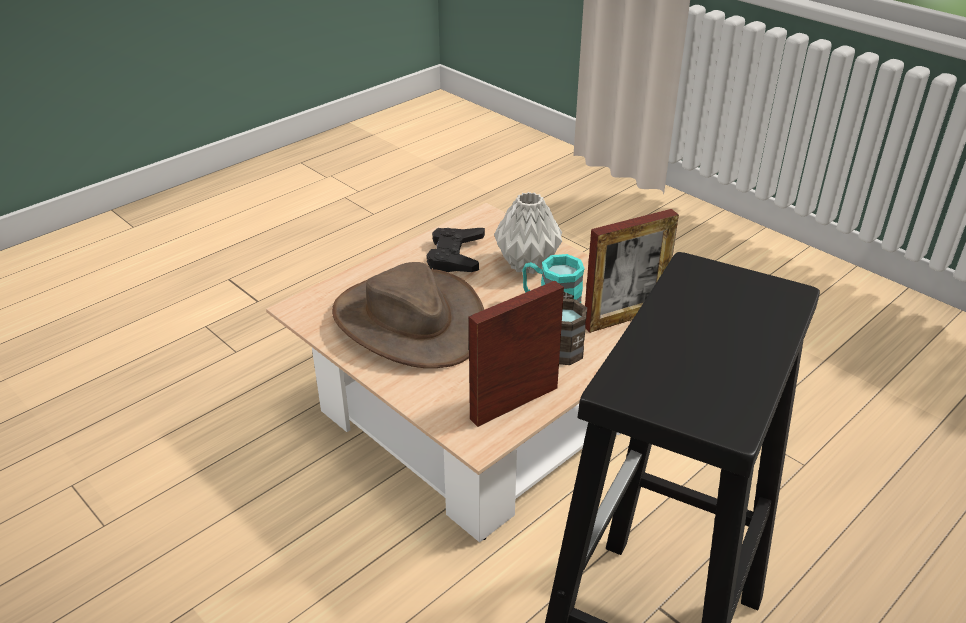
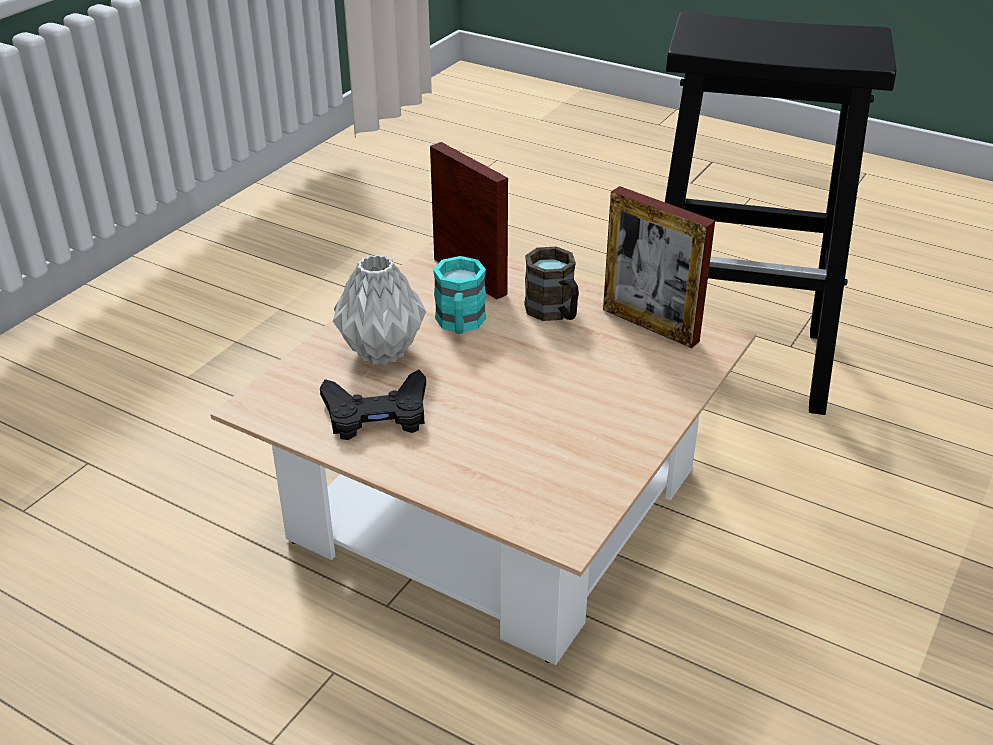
camera: 105 degrees left, 0 degrees up
brown hat [332,262,484,368] -> none

